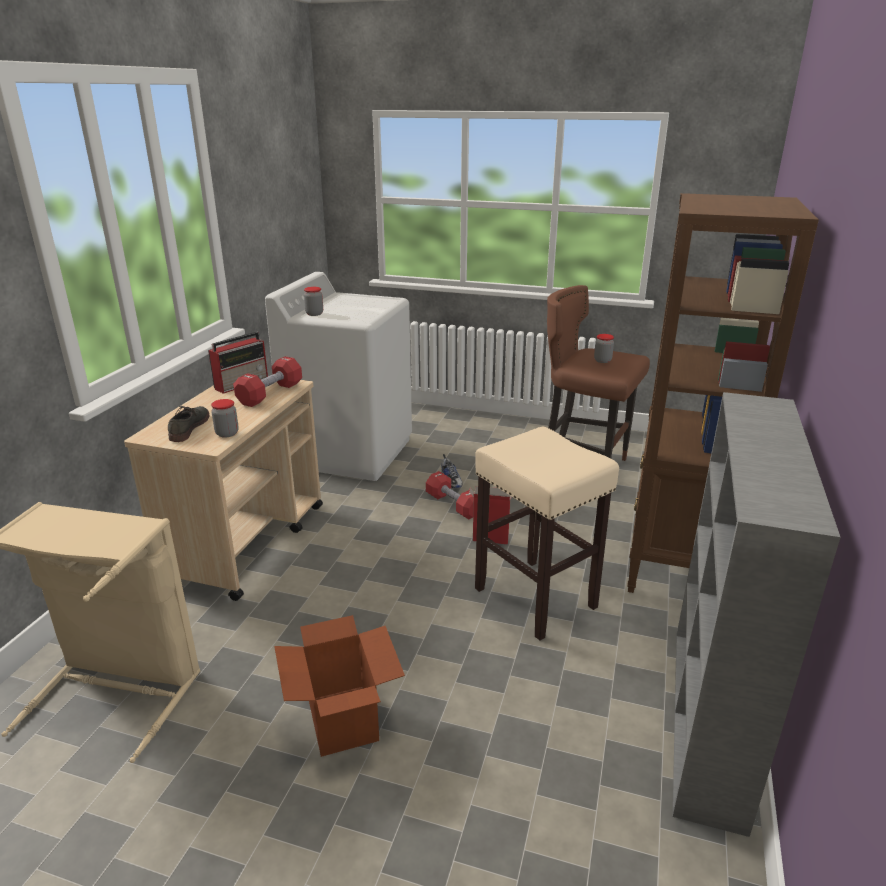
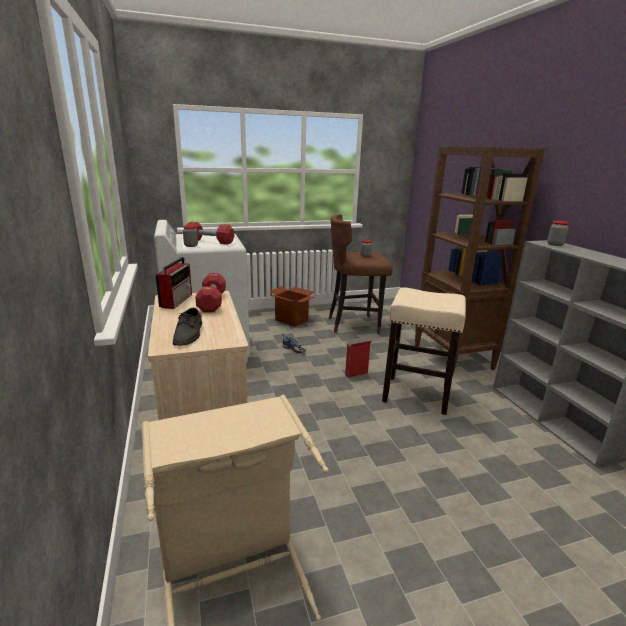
camera: 35 degrees left, 5 degrees down
grey shoe [168,406,209,442] -> grey shoe turned 150 degrees counterclockwise [173,308,202,346]
jar [211,399,239,438] -> jar moved to [547,221,569,246]
cardboard box [274,615,405,757] -> cardboard box moved to [268,286,315,327]
red dumbbell [426,471,474,519] -> red dumbbell moved to [187,222,234,245]

